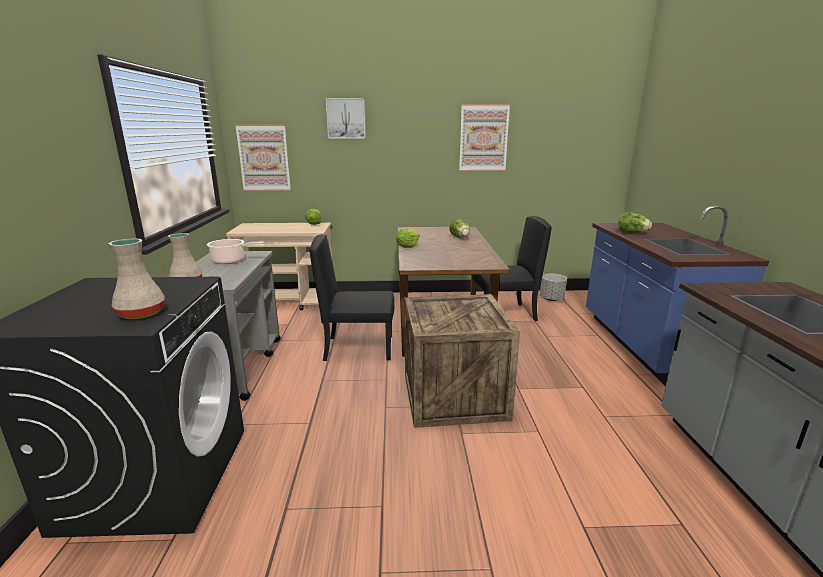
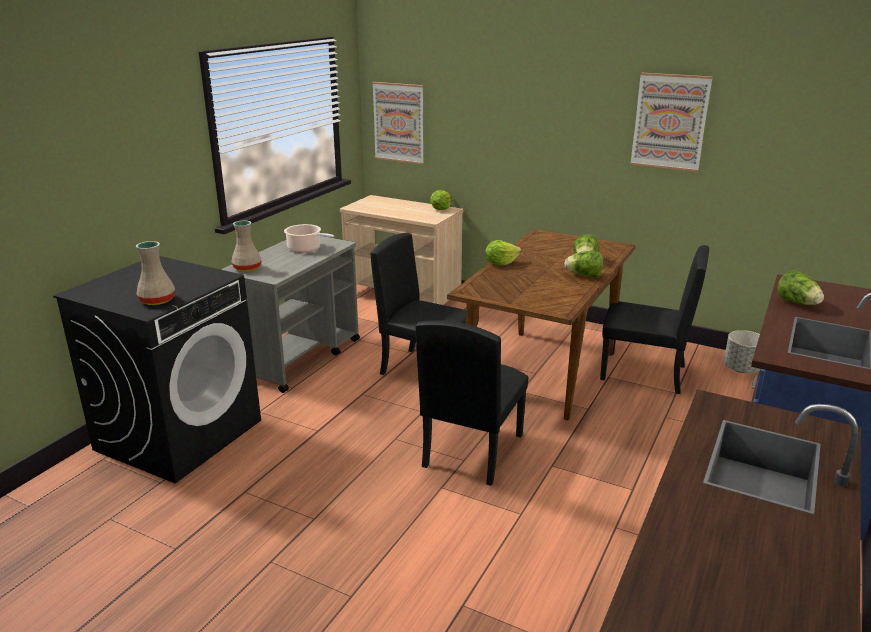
camera: 30 degrees right, 5 degrees up
picture [326,98,366,138] -> none
crate [404,294,520,428] -> black chair [416,320,529,486]
none -> lettuce [565,251,603,277]

